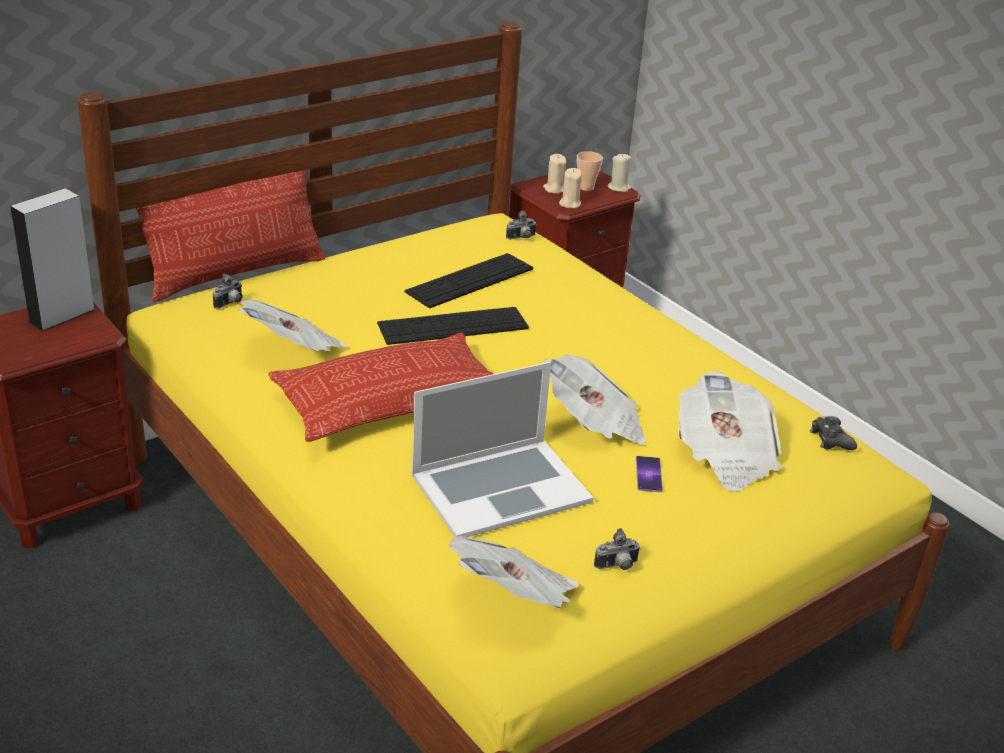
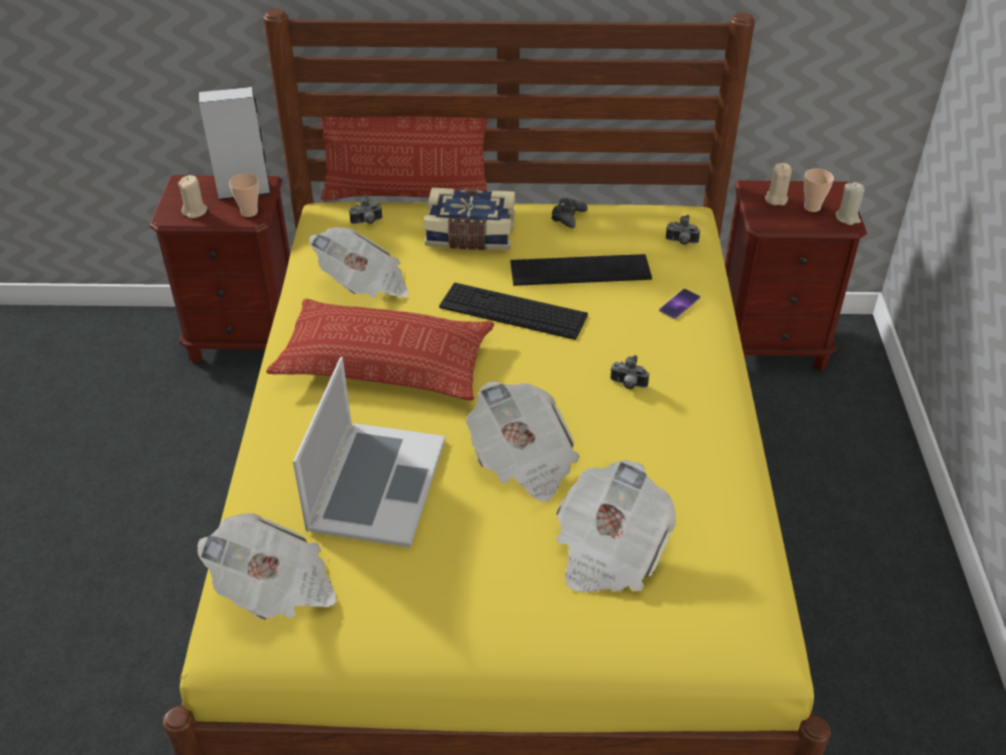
camera: 40 degrees right, 10 degrees up
laptop [412,362,594,537] -> laptop turned 90 degrees counterclockwise [293,357,445,548]
beige candle [559,168,582,208] -> beige candle moved to [178,175,207,218]
camera [594,528,640,570] -> camera moved to [610,355,649,389]
phone [636,456,663,492] -> phone moved to [659,289,700,319]
black game controller [810,416,857,450] -> black game controller moved to [551,198,588,228]
none -> cup [229,173,259,217]
none -> book [424,187,515,250]

